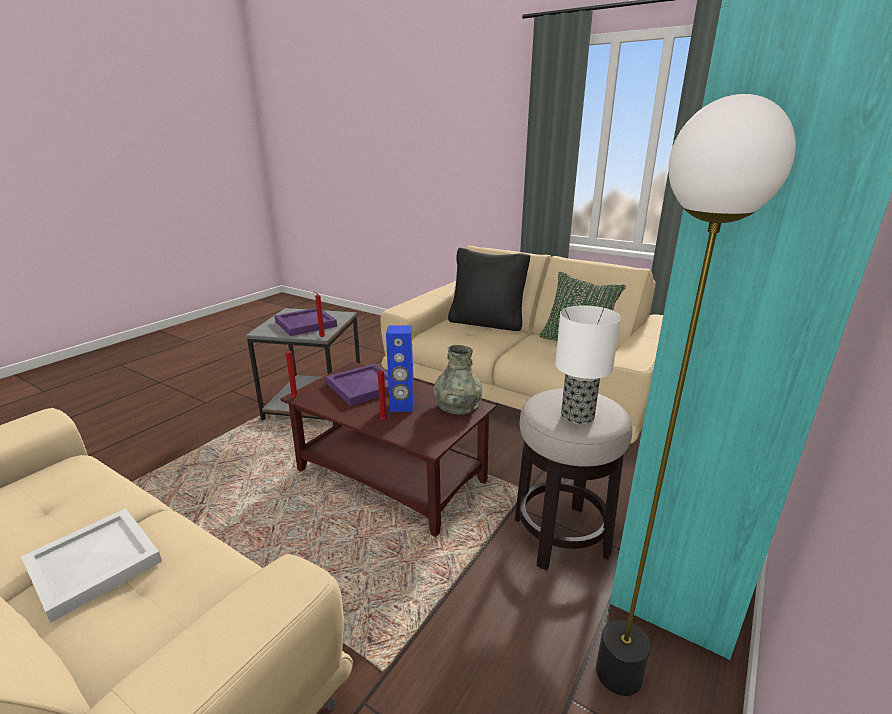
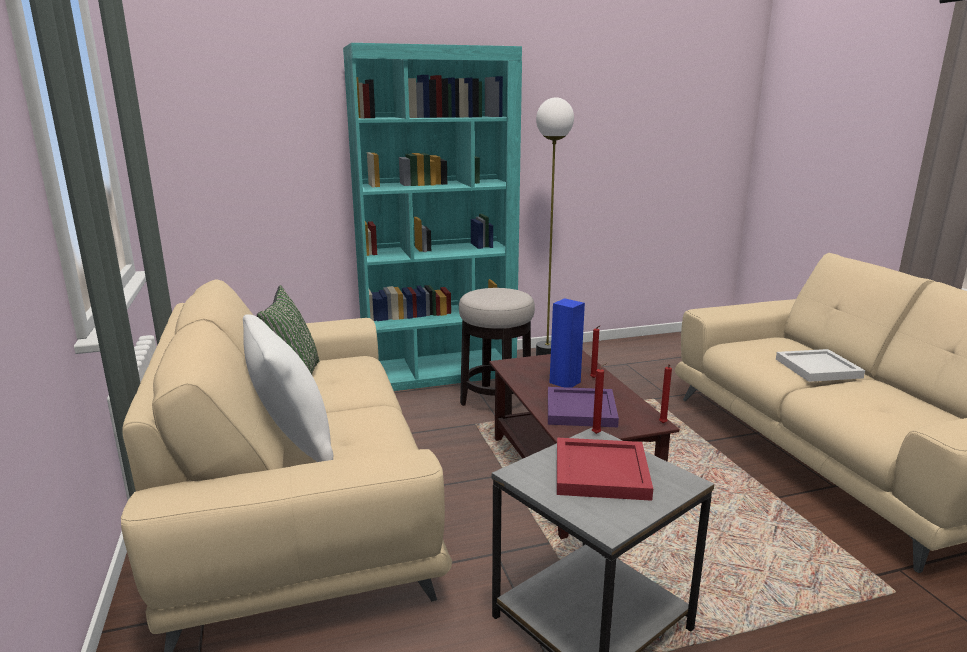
camera: 140 degrees left, 5 degrees down
purple tray [275,308,337,336] -> red tray [557,438,653,501]
grey vase [433,345,482,415] -> none
black pillow [448,248,530,331] -> white pillow [243,314,333,462]
table lamp [555,305,621,425] -> none

